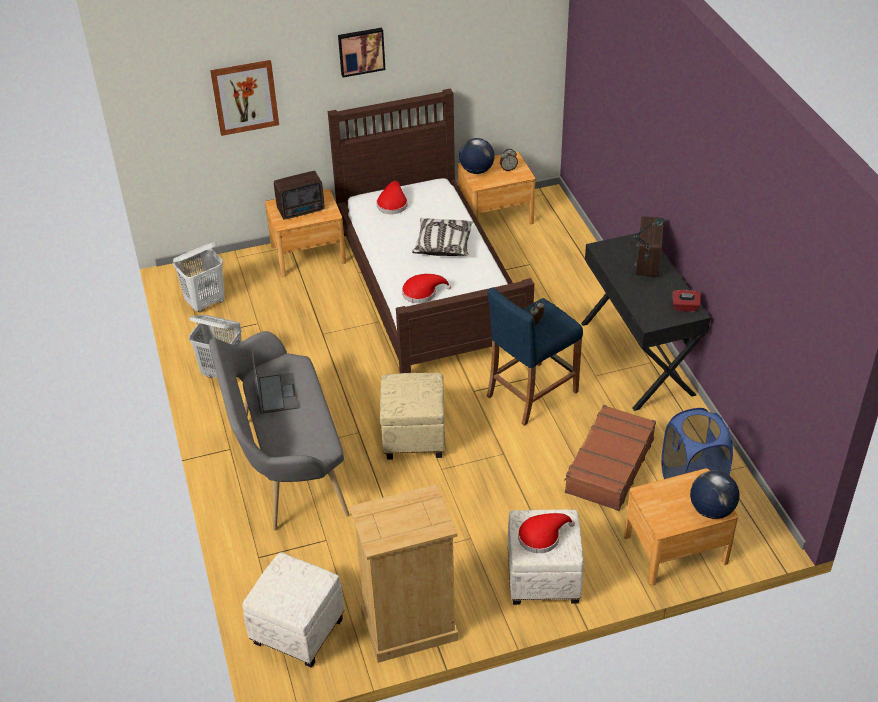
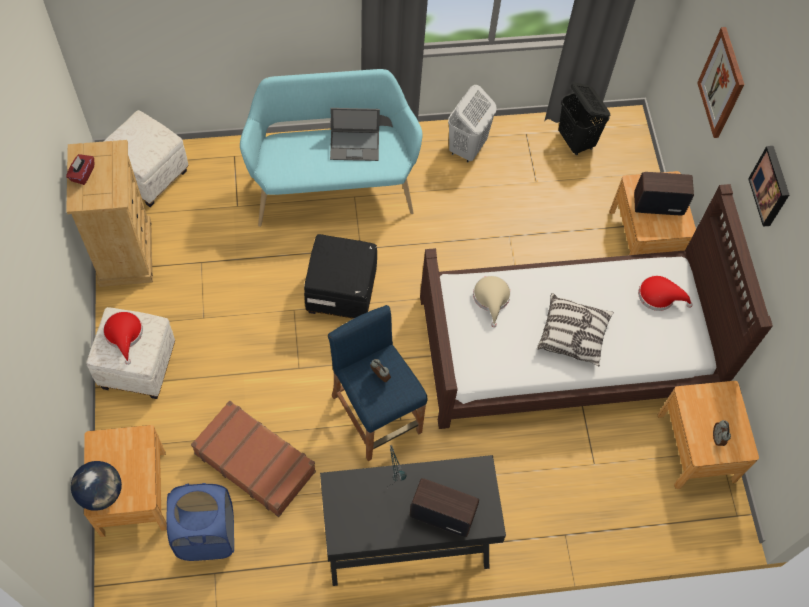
camera: 95 degrees right, 20 degrees up
white laundry basket [173,242,225,312] -> black laundry basket [558,82,610,155]
grey bench [209,331,350,530] -> turquoise bench [240,69,423,227]
radio [274,171,324,219] -> radio turned 105 degrees clockwise [634,172,694,215]
beige ottoman [380,373,446,460] -> black ottoman [304,234,377,319]
red hat [402,274,451,303] -> beige hat [473,276,511,327]
globe [459,138,495,174] -> none
red tissue box [673,290,700,312] -> red tissue box moved to [66,154,94,185]

